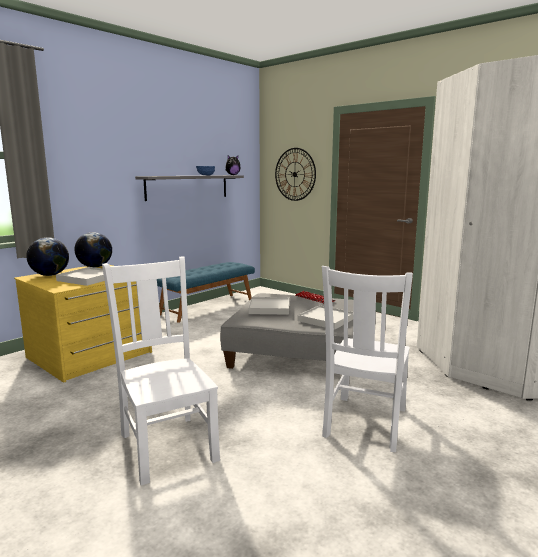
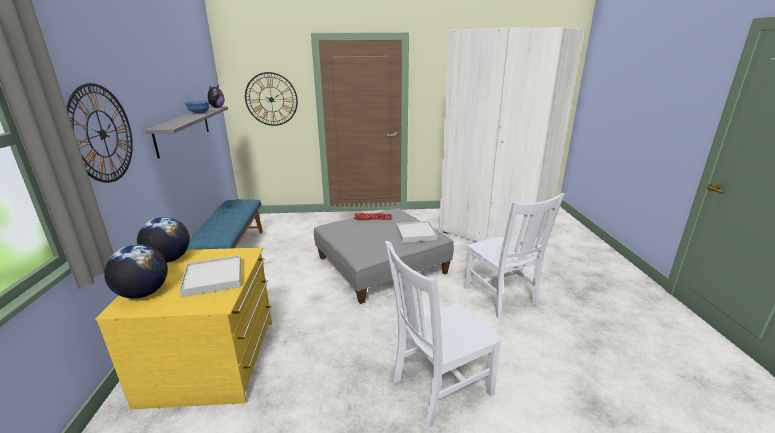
camera: 45 degrees left, 10 degrees up
white chair [102,256,220,486] -> white chair turned 45 degrees counterclockwise [385,241,502,429]
white tray [248,297,289,315] -> none
none -> wall clock [66,83,133,183]

